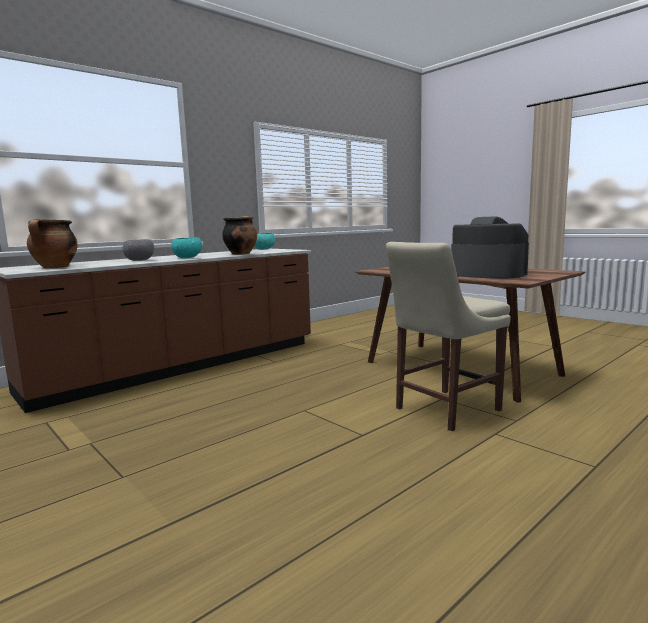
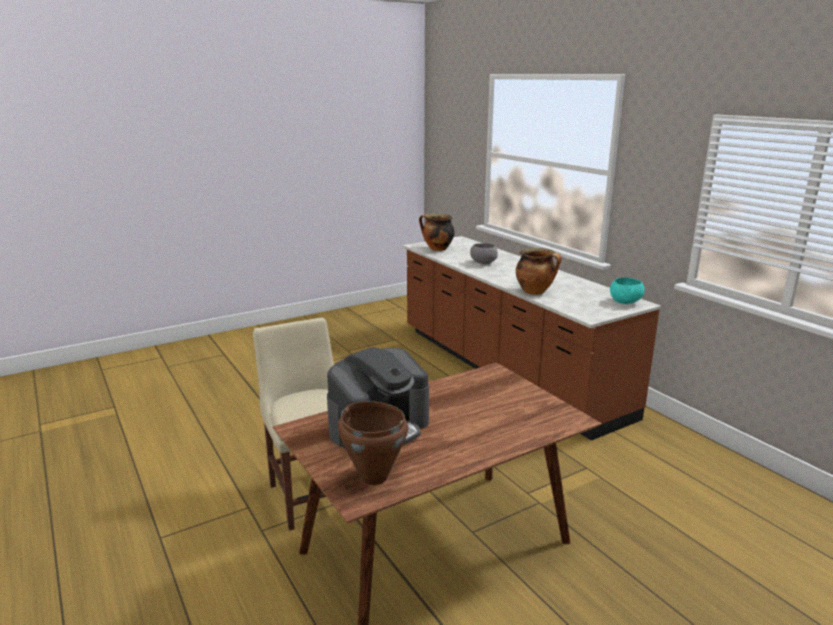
camera: 100 degrees right, 10 degrees up
turquoise bowl [171,237,202,258] -> none
none -> brown cooking pot [338,401,408,485]

